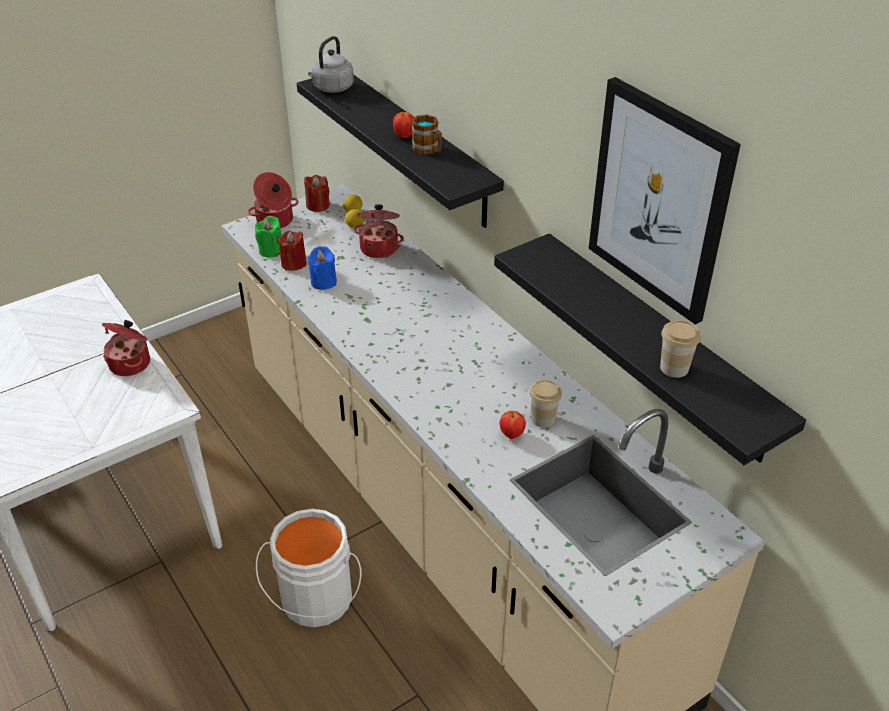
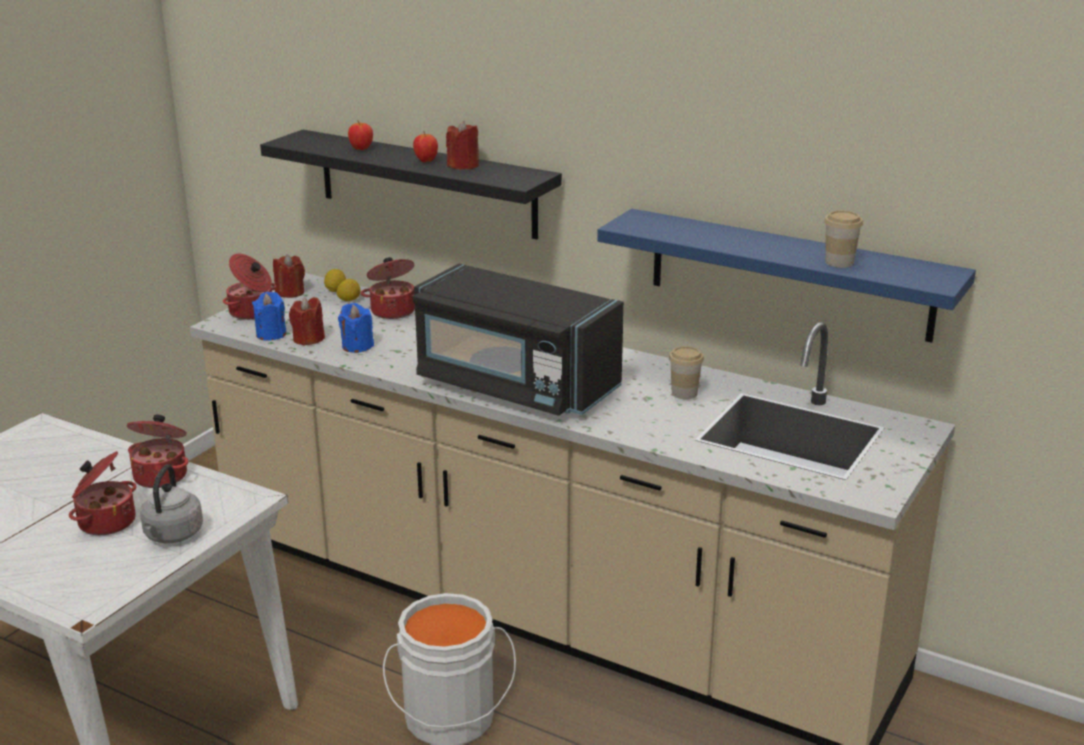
camera: 25 degrees left, 15 degrees down
green candle [255,216,282,257] -> blue candle [252,291,287,341]
grey kettle [308,36,354,93] -> grey kettle moved to [140,464,203,543]
mug [411,114,442,155] -> red candle [446,121,479,170]
black shelf [494,233,806,465] -> blue shelf [597,209,976,343]
apple [500,411,526,439] -> apple moved to [348,120,373,150]
picture [588,77,741,325] -> none
none -> cooking pot [69,451,137,535]
none -> black microwave [413,264,624,416]

